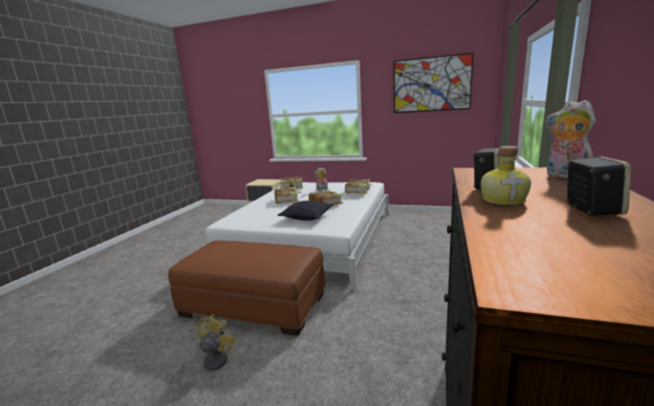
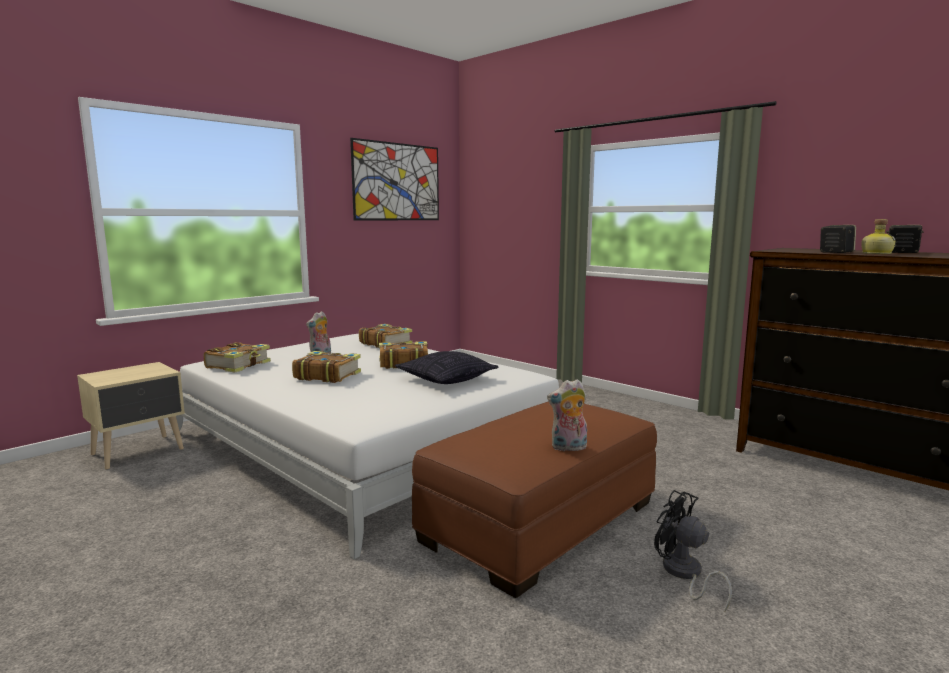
camera: 65 degrees left, 5 degrees down
yellow fan [170,314,237,385] -> black fan [654,490,732,612]
plush toy [546,100,596,179] -> plush toy moved to [547,379,587,451]

